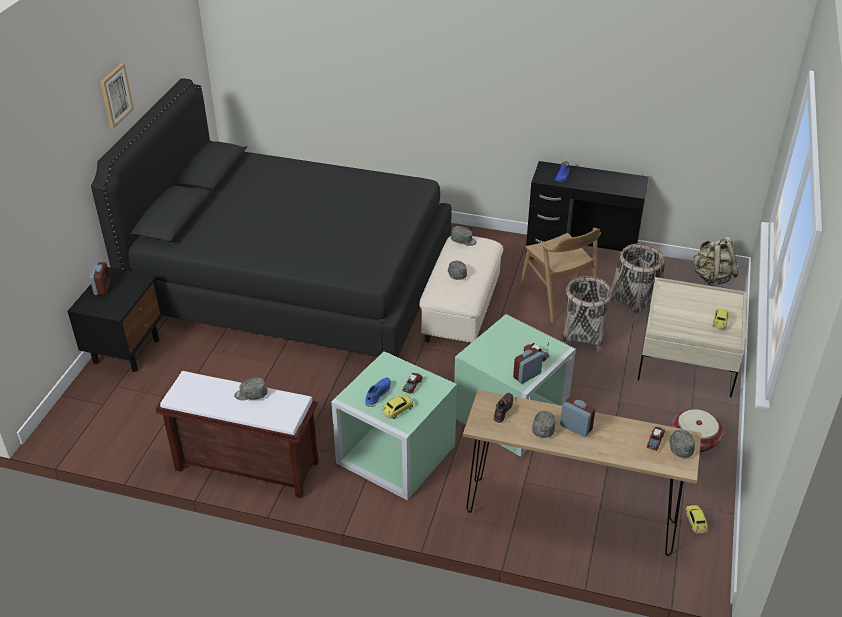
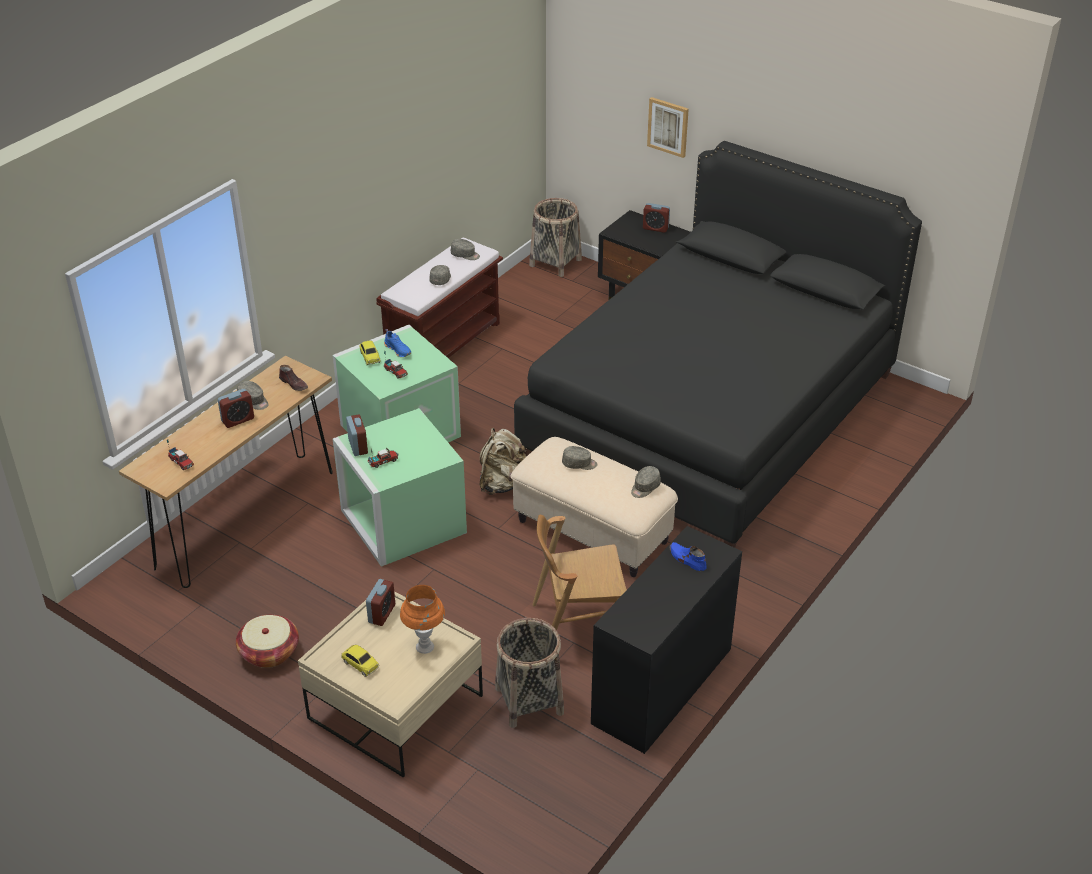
camera: 110 degrees right, 0 degrees up
picture [100,63,134,129] -> picture moved to [647,97,689,158]
basket [562,276,612,353] -> basket moved to [529,198,582,277]
grey cap [669,429,695,458] -> grey cap moved to [451,239,480,260]
toy car [685,505,708,534] -> none
beige backpack [694,237,739,286] -> beige backpack moved to [479,428,527,495]
none -> alarm clock [366,579,395,626]
none -> orange table lamp [400,585,445,654]

